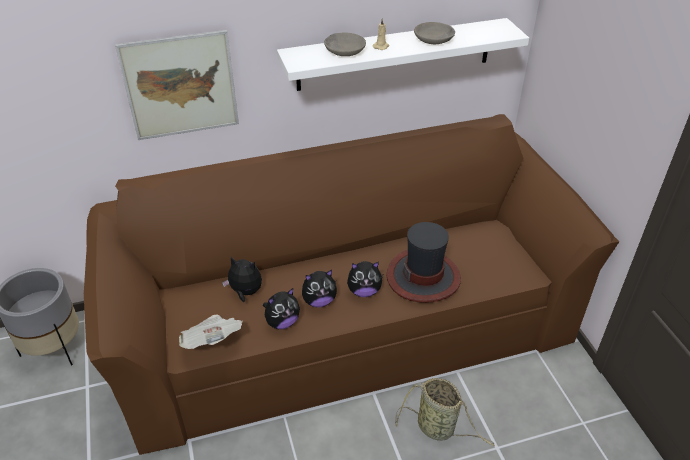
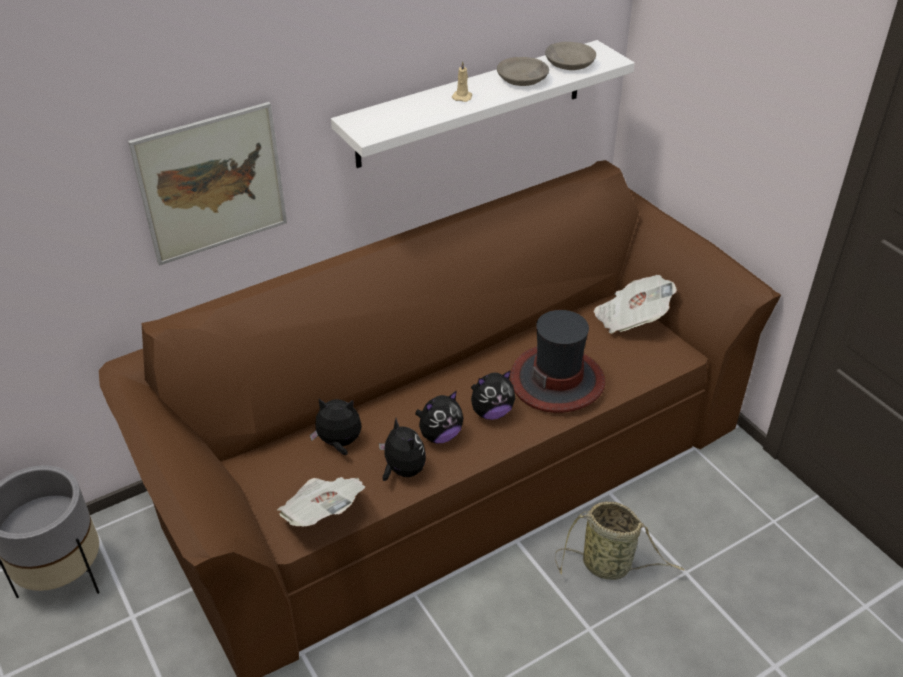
camera: 15 degrees left, 0 degrees up
plush toy [263,288,300,329] -> plush toy turned 75 degrees counterclockwise [379,418,426,481]
grey bowl [324,33,366,56] -> grey bowl moved to [545,42,596,70]
none -> newspaper [594,275,677,334]

